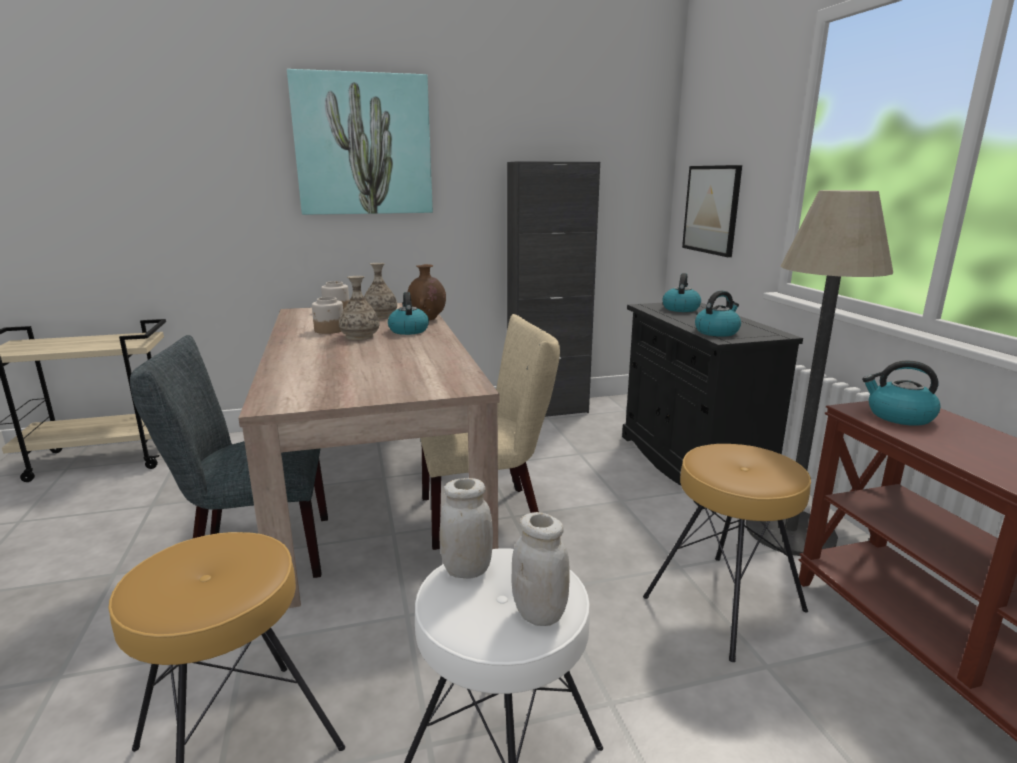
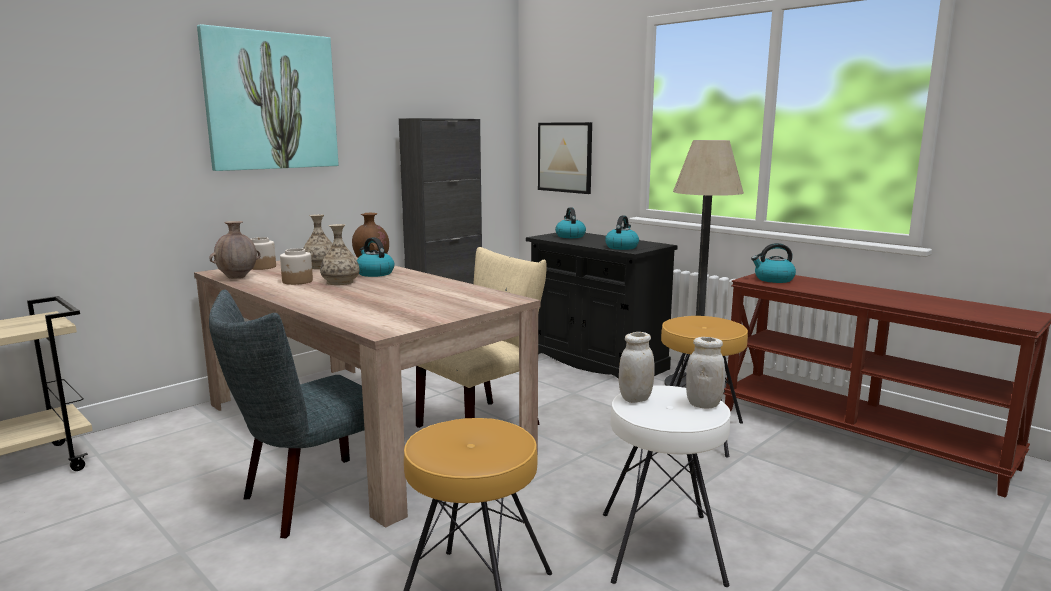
camera: 30 degrees left, 5 degrees down
none -> brown vase [209,221,261,279]

